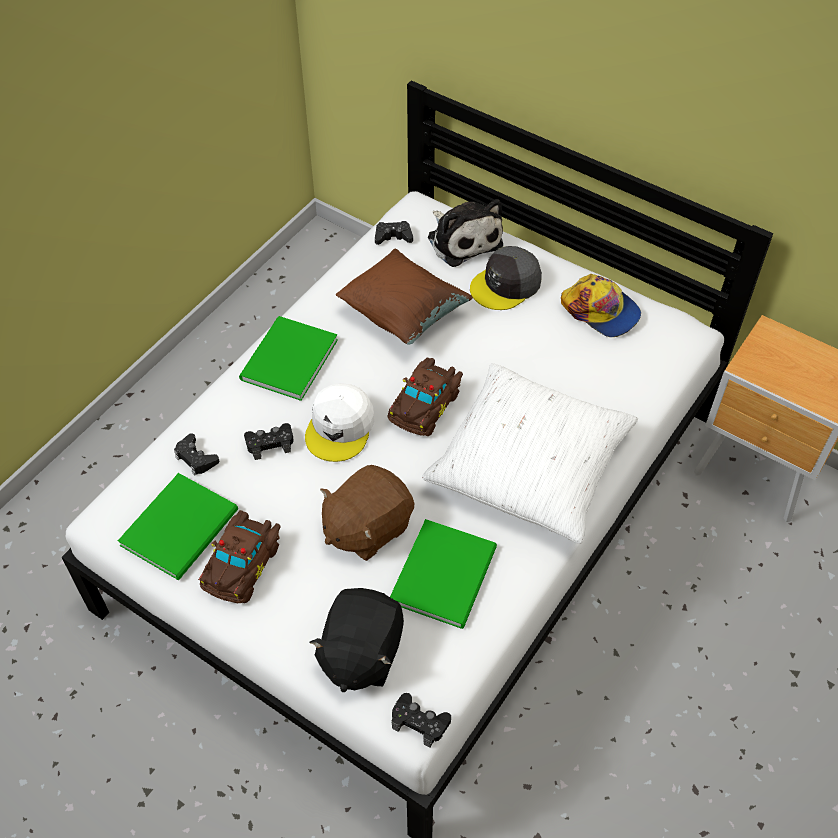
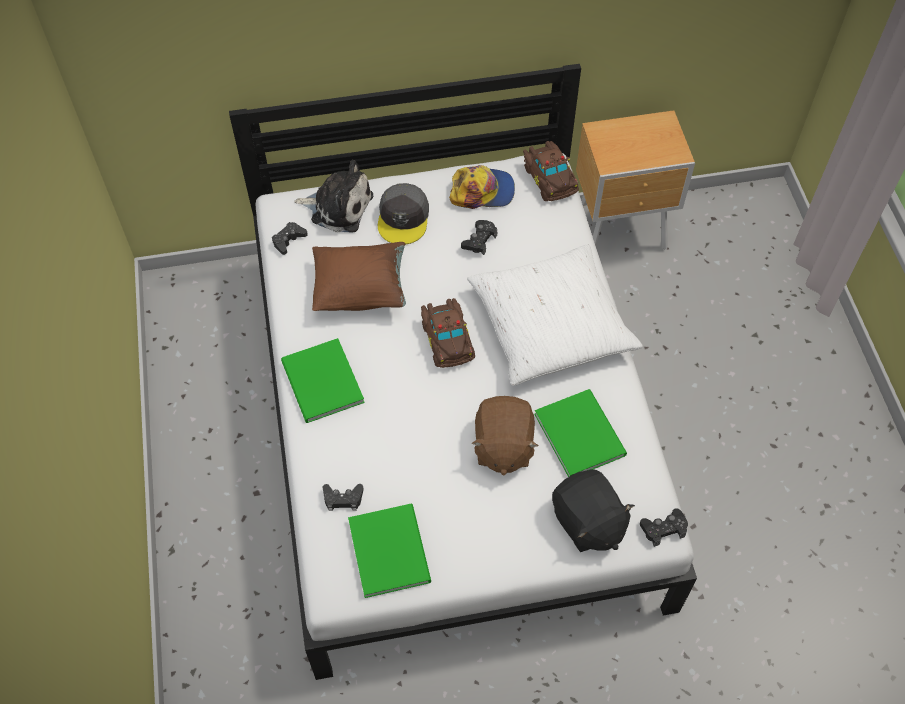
camera: 45 degrees left, 5 degrees up
brown toy car [198,510,281,603] -> brown toy car moved to [523,141,579,201]
black game controller [244,423,294,460] -> black game controller moved to [461,220,497,255]
white cap [305,383,374,462] -> none

